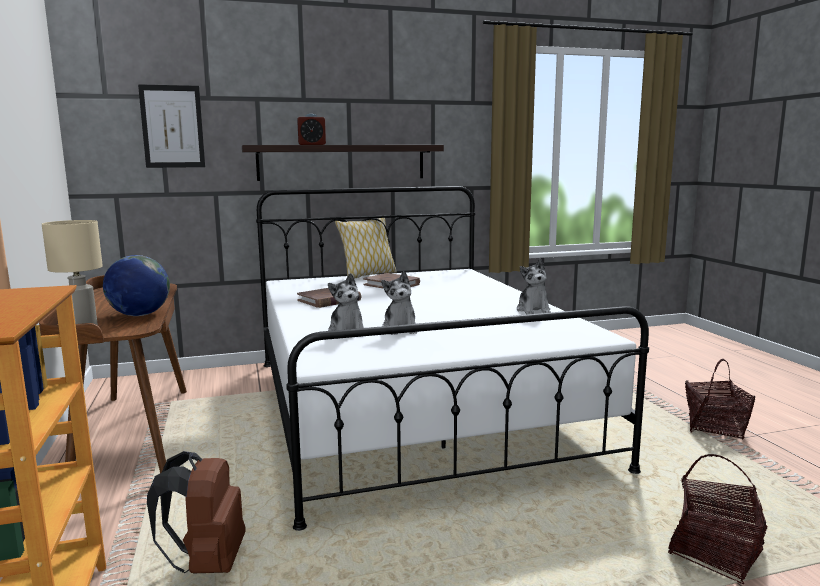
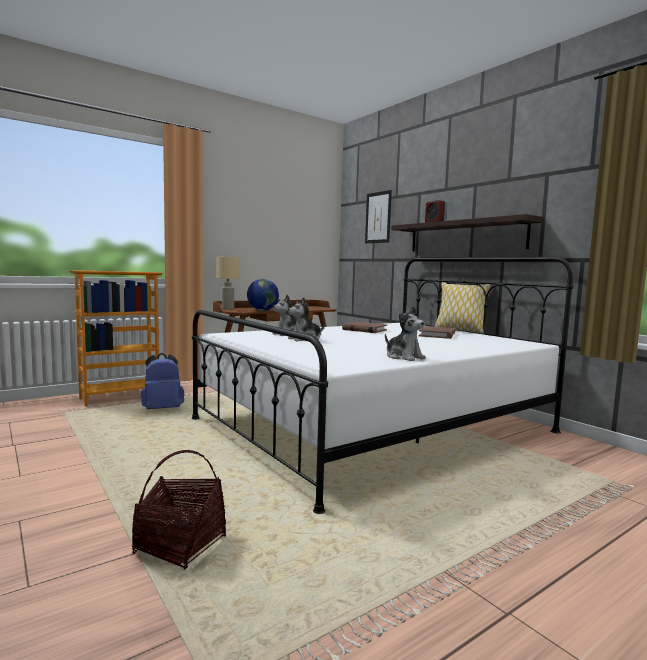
camera: 70 degrees right, 5 degrees down
brown backpack [147,451,246,573] -> blue backpack [141,353,184,409]
plush toy [517,259,551,315] -> plush toy turned 105 degrees counterclockwise [385,306,426,361]
basket [685,359,755,439] -> none

